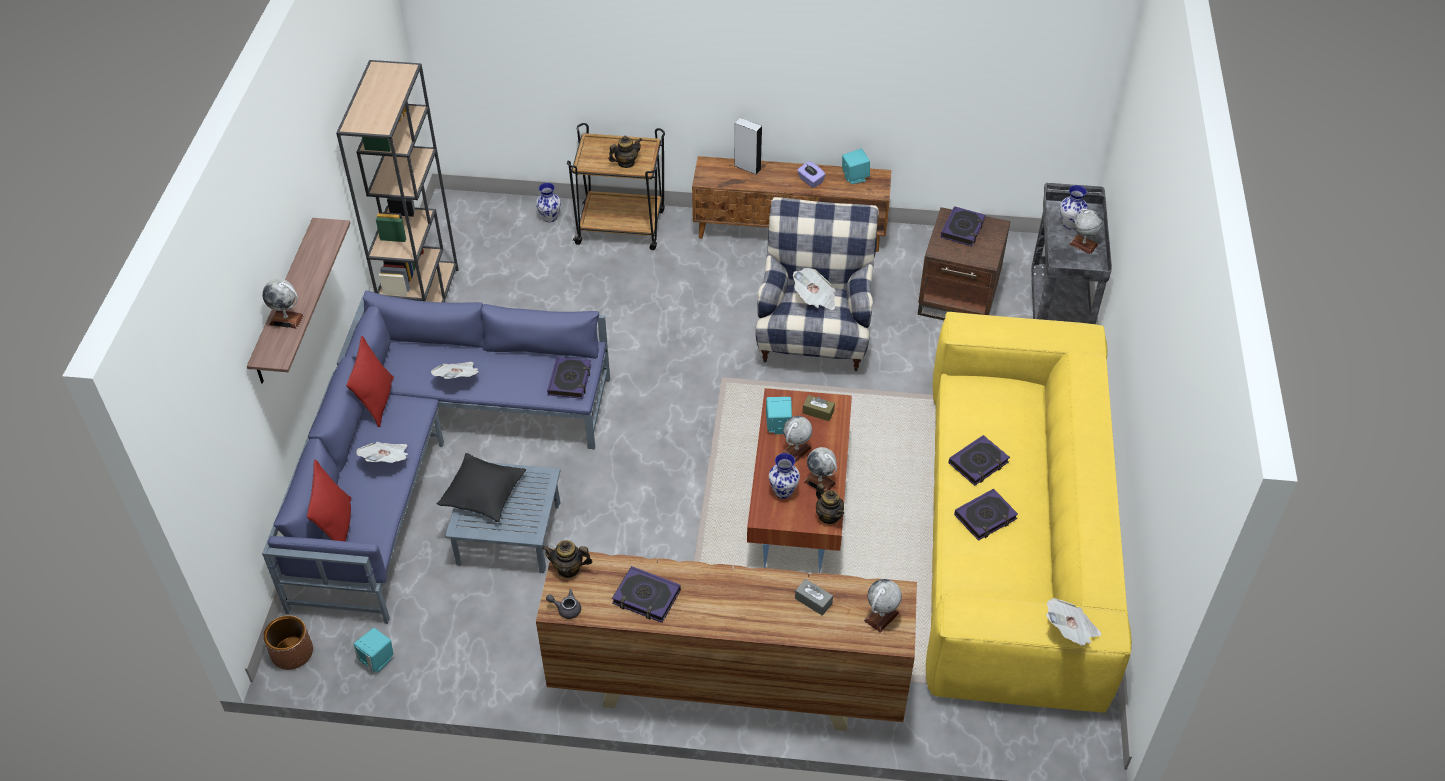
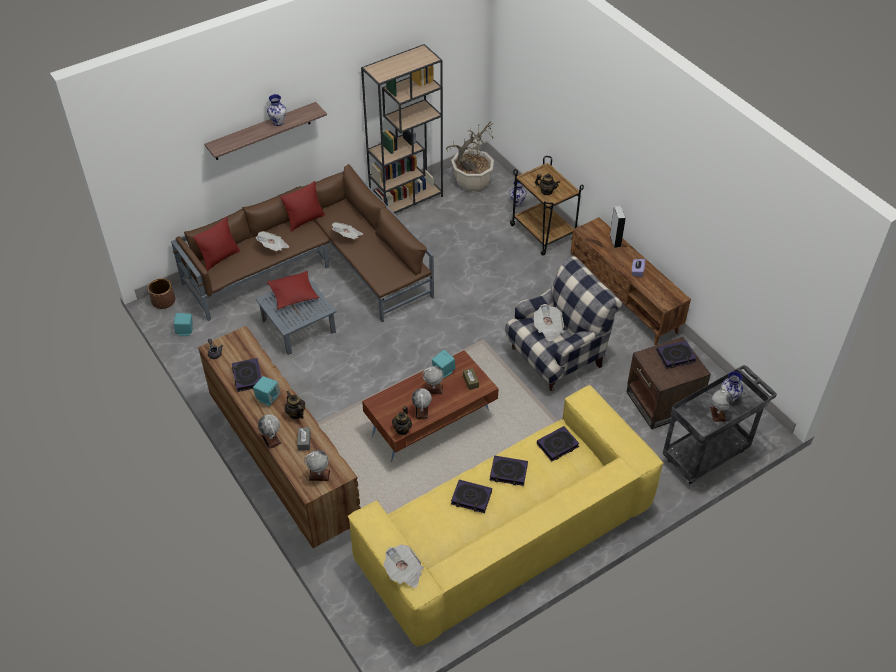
camera: 50 degrees right, 0 degrees up
globe [262,279,304,329] -> globe moved to [258,414,282,449]
blue sofa [262,291,610,624] -> brown sofa [171,164,434,355]
black pillow [437,453,526,522] -> red pillow [267,271,319,310]
teapot [542,540,593,578] -> teapot moved to [285,391,305,419]
book [547,357,591,399] -> book moved to [537,426,580,461]
vase [769,453,800,499] -> vase moved to [267,94,286,126]
turquoise speaker [842,148,870,184] -> turquoise speaker moved to [253,376,281,406]
none -> potted plant [446,121,497,192]

